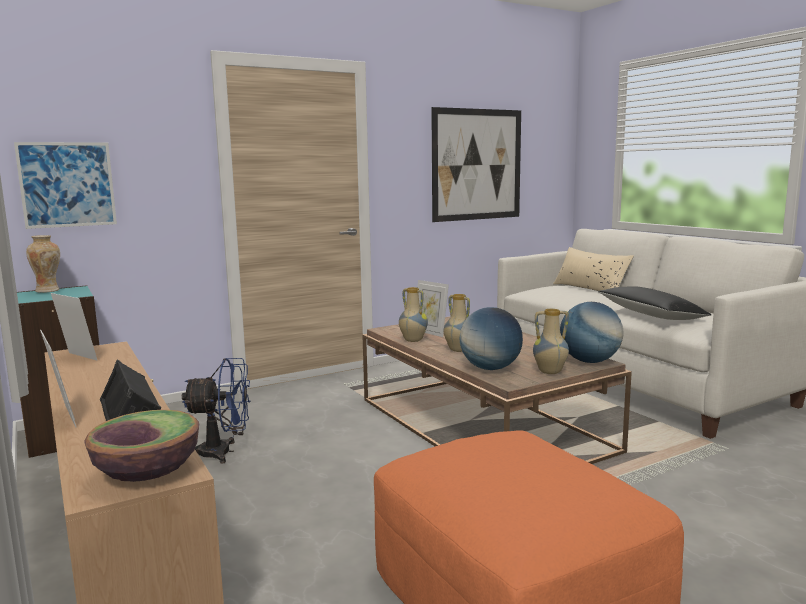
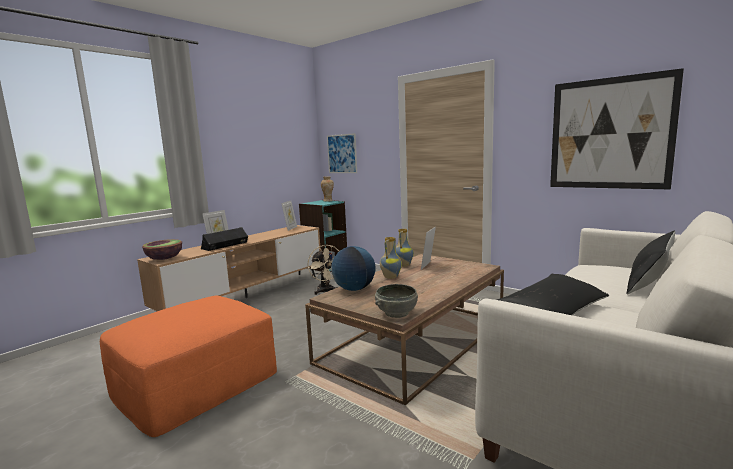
camera: 70 degrees right, 0 degrees up
blue fan [182,358,250,464] -> beige fan [308,245,340,295]
vase [533,309,569,374] -> none
beige pillow [553,247,634,291] -> black pillow [627,230,675,294]
globe [560,302,623,363] -> grey bowl [375,284,418,318]

